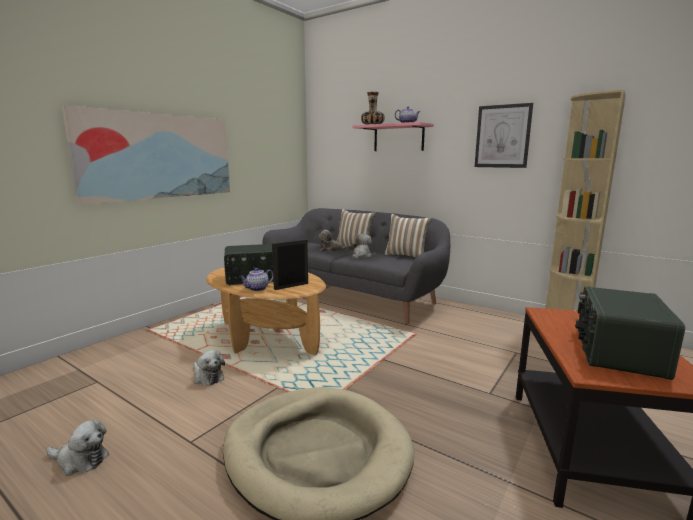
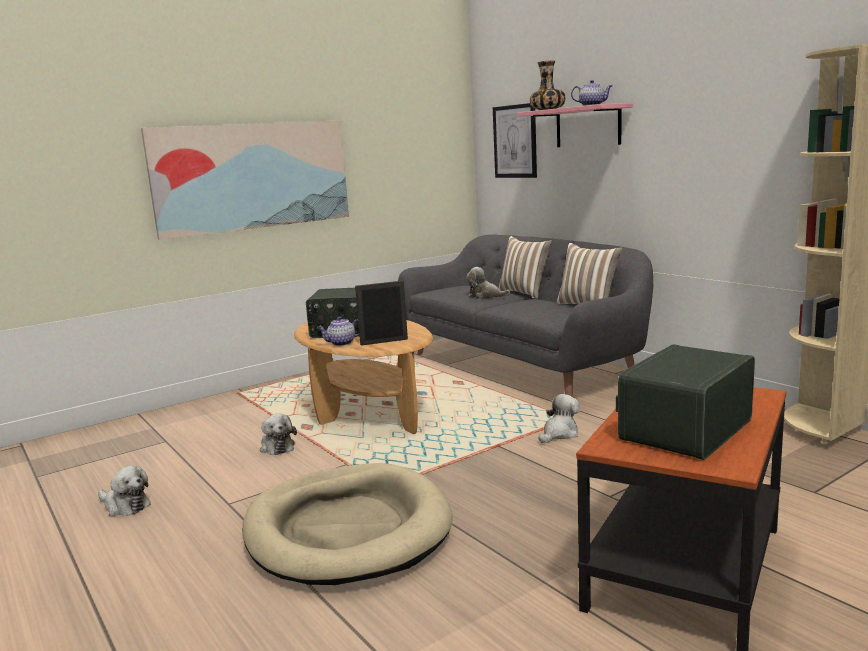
camera: 20 degrees right, 0 degrees up
plush toy [352,234,372,259] -> plush toy moved to [539,394,580,443]
picture [475,103,533,168] -> picture moved to [493,103,537,178]

